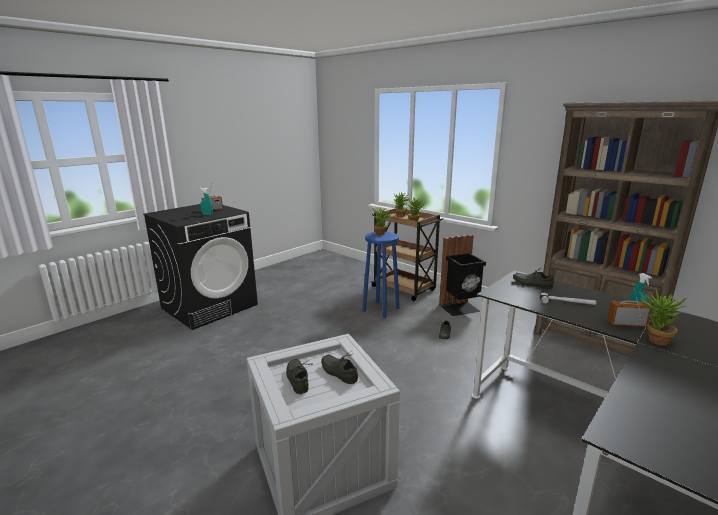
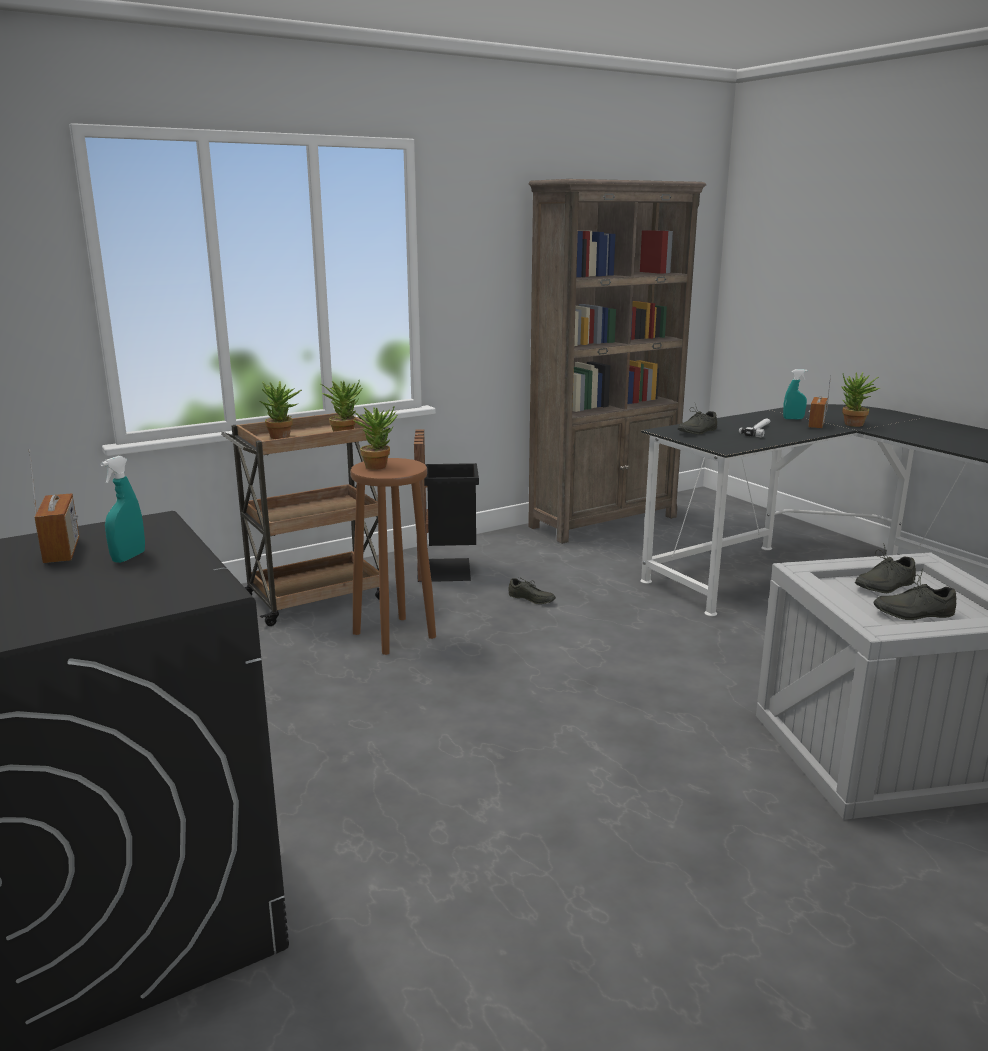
camera: 75 degrees left, 0 degrees up
blue stool [363,231,399,318] -> brown stool [350,458,436,655]

